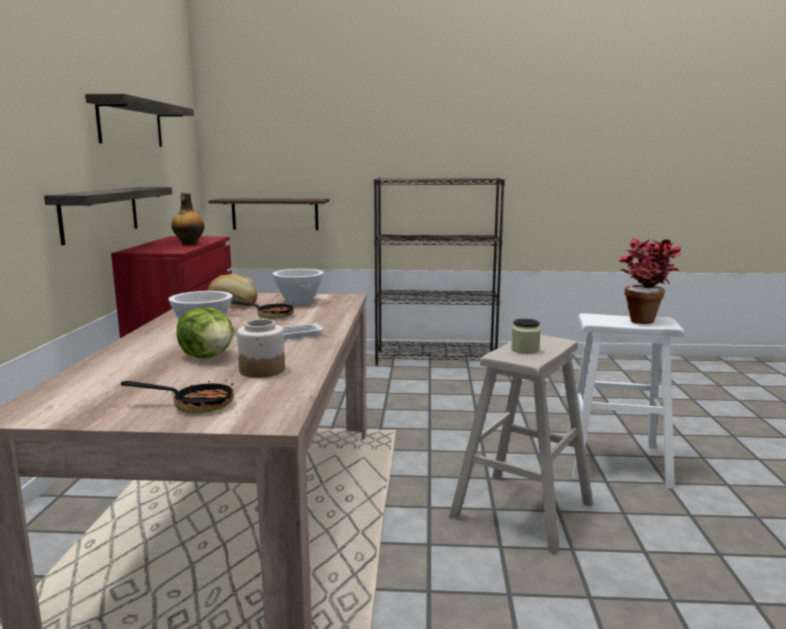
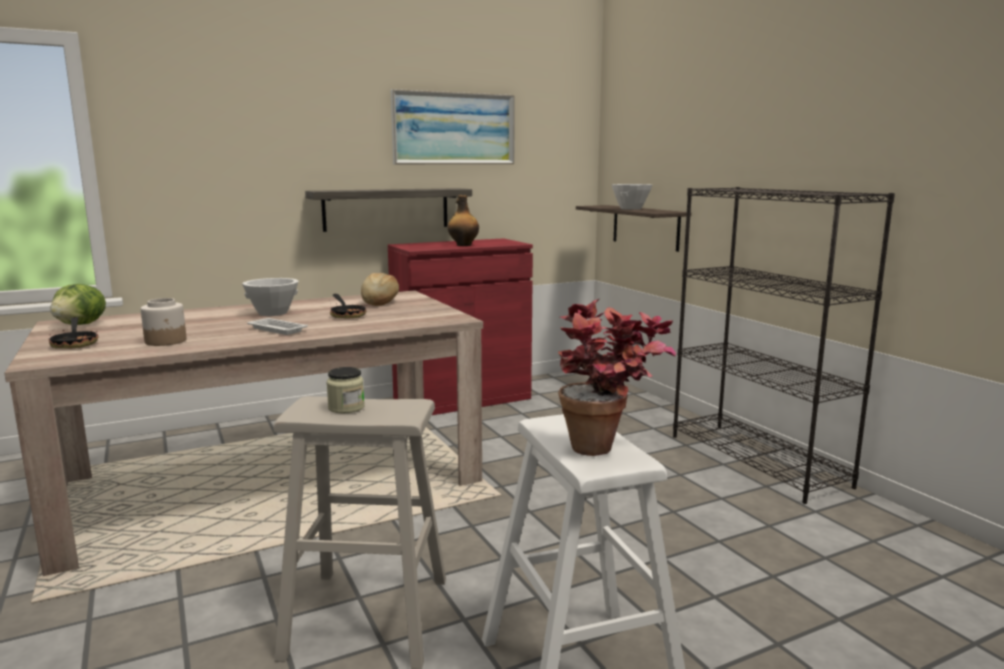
camera: 60 degrees right, 0 degrees up
shelf [85,94,194,147] -> picture [391,89,515,164]
lettuce [176,308,233,358] -> lettuce moved to [50,284,106,325]
white bowl [273,269,324,305] -> white bowl moved to [611,184,652,210]

